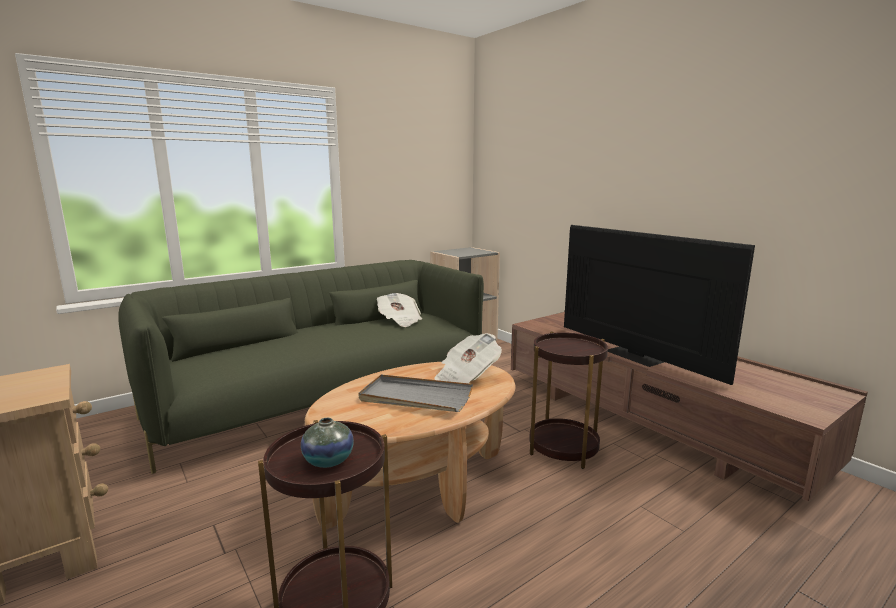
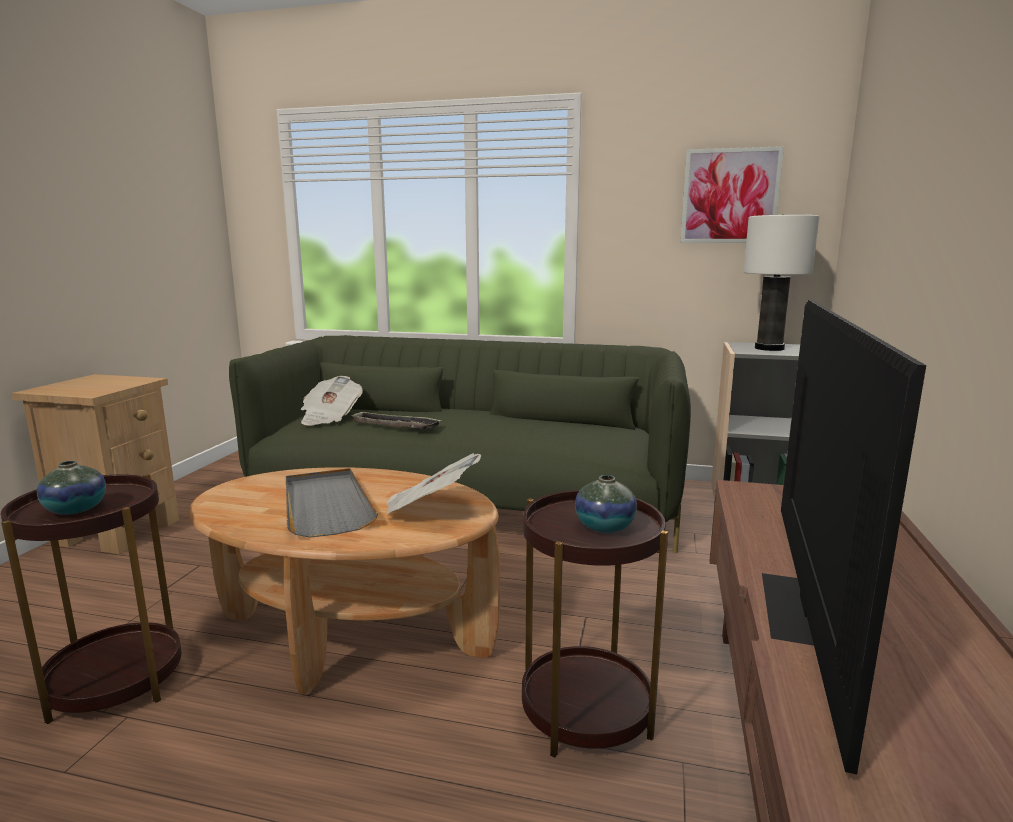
camera: 50 degrees right, 0 degrees up
newspaper [377,293,422,327] -> newspaper moved to [301,376,363,426]
none -> tray [350,411,442,429]
none -> vase [575,475,637,533]
none -> picture [681,146,784,243]
none -> white table lamp [744,214,819,351]

